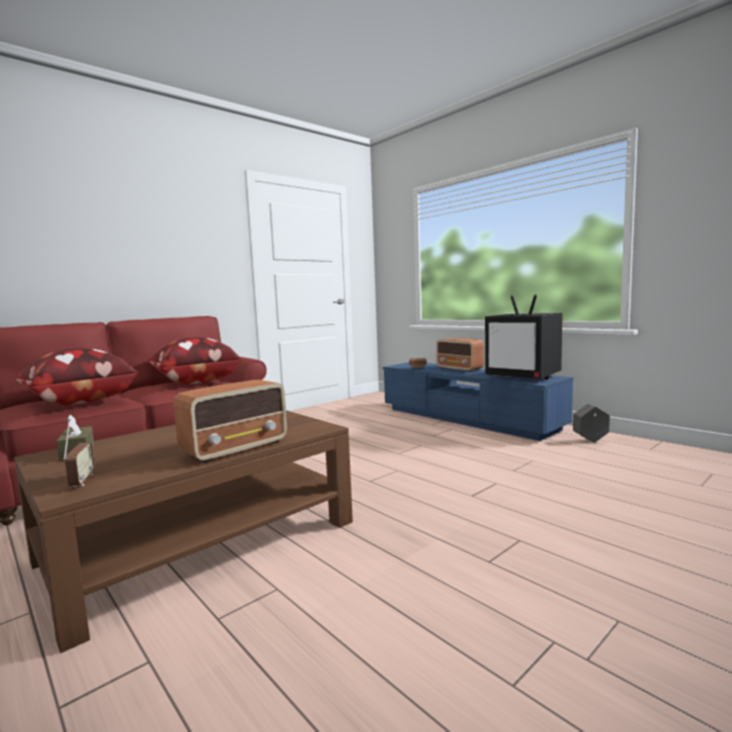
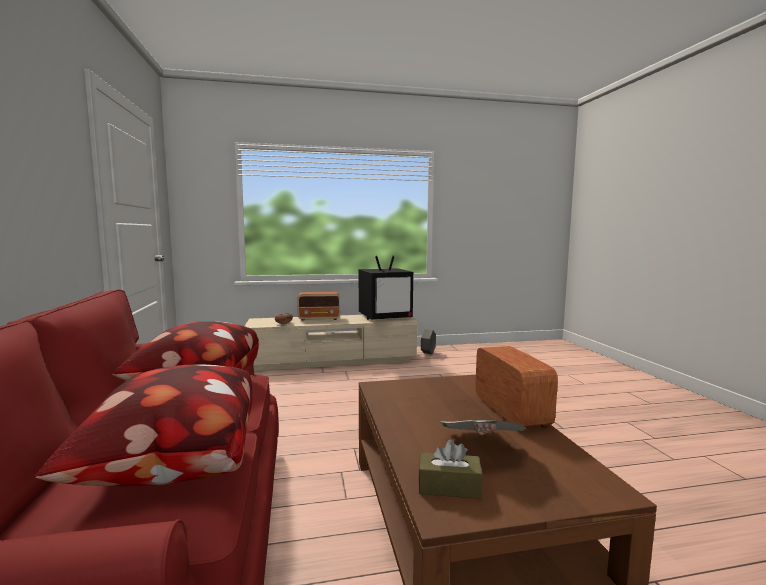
camera: 60 degrees left, 0 degrees up
radio [63,424,95,488] -> none
blue tv stand [383,362,573,441] -> beige tv stand [245,315,418,371]
none -> newspaper [440,420,526,435]

